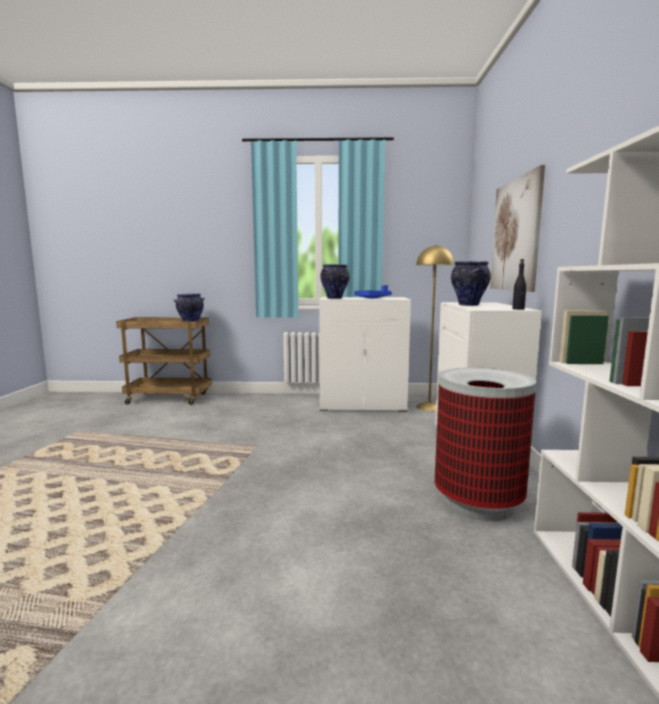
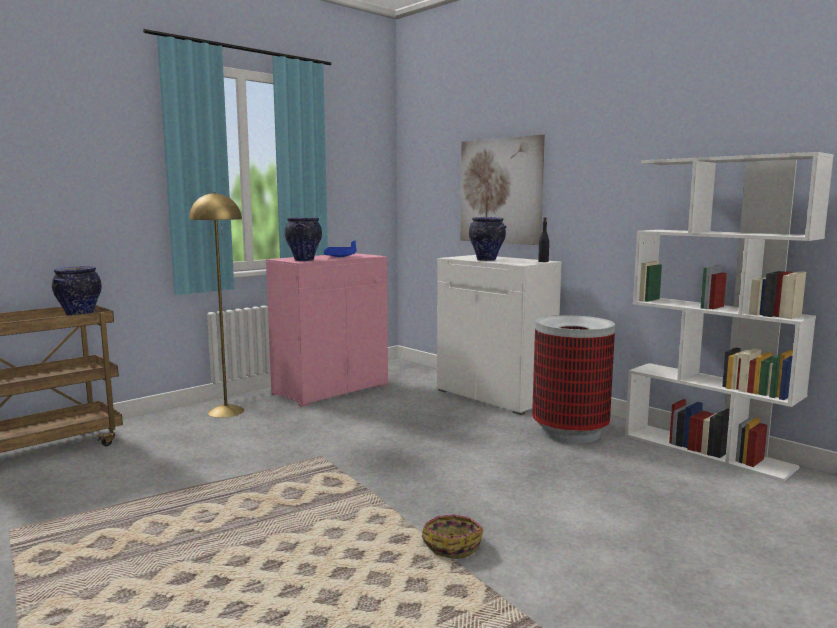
camera: 45 degrees left, 0 degrees up
white cabinet [319,297,411,412] -> pink cabinet [266,253,388,407]
yellow floor lamp [416,245,454,411] -> yellow floor lamp moved to [189,192,245,418]
none -> basket [422,514,483,559]

